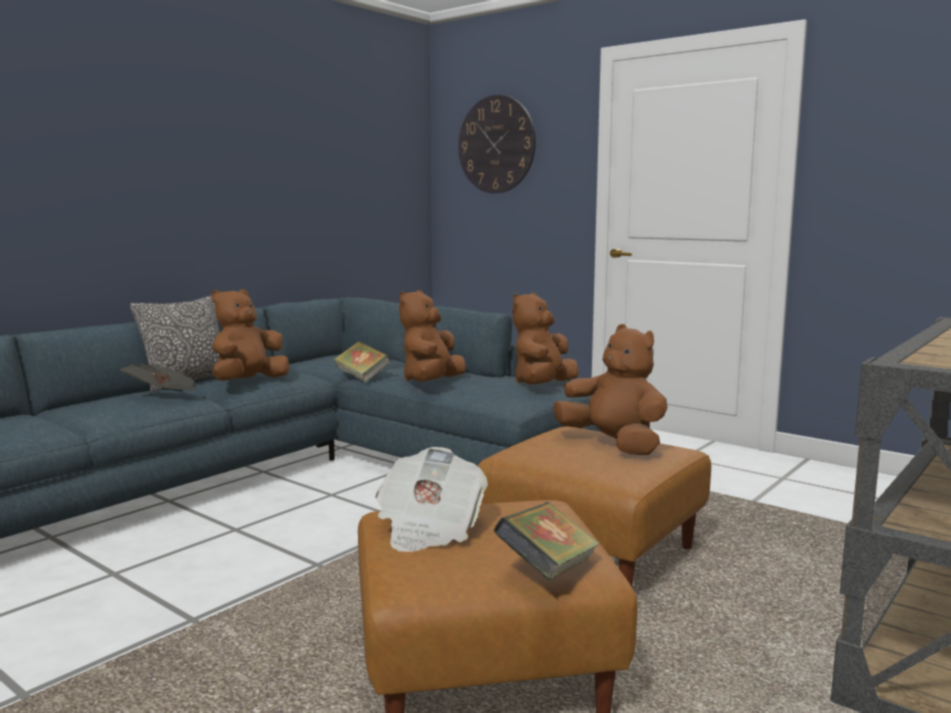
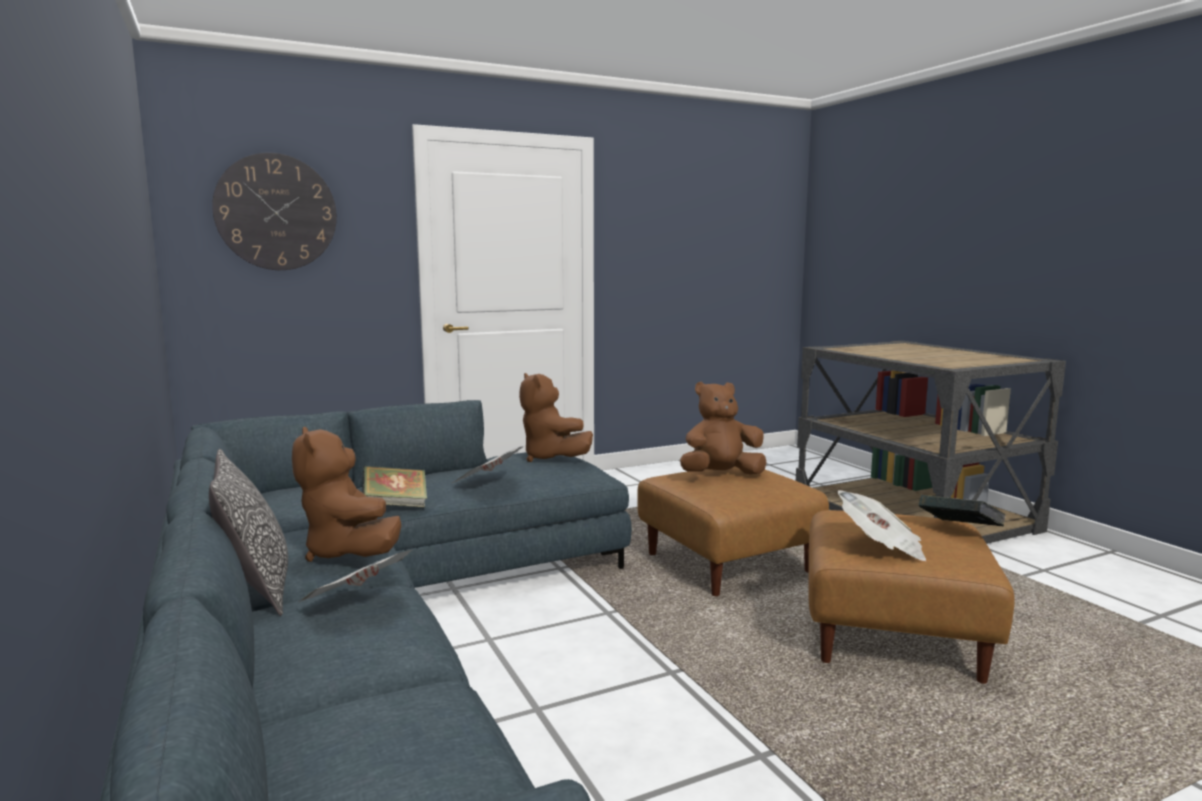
camera: 65 degrees left, 0 degrees up
brown plush toy [399,290,466,382] -> newspaper [452,446,523,483]

